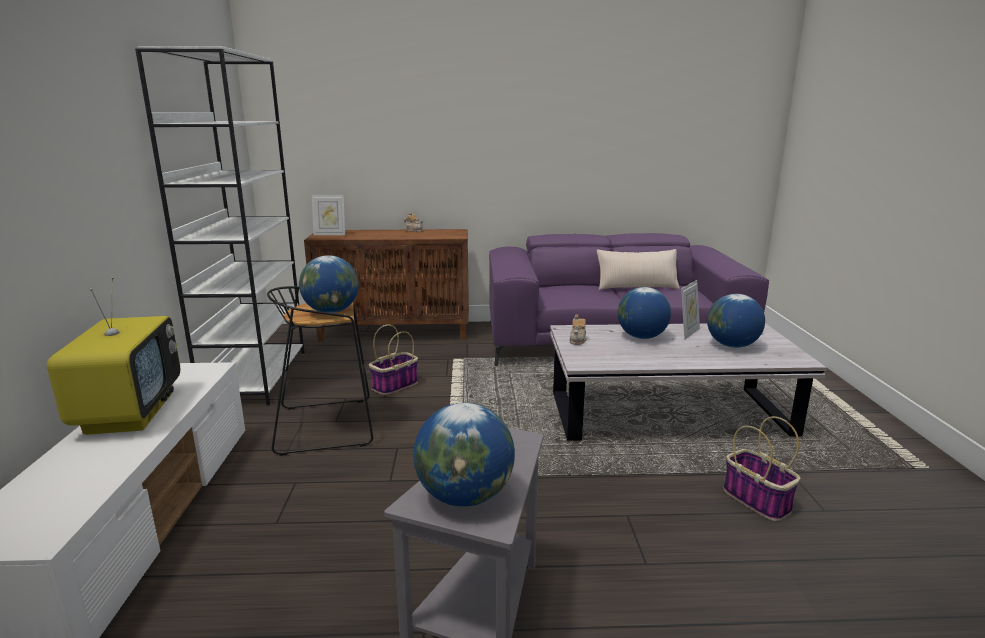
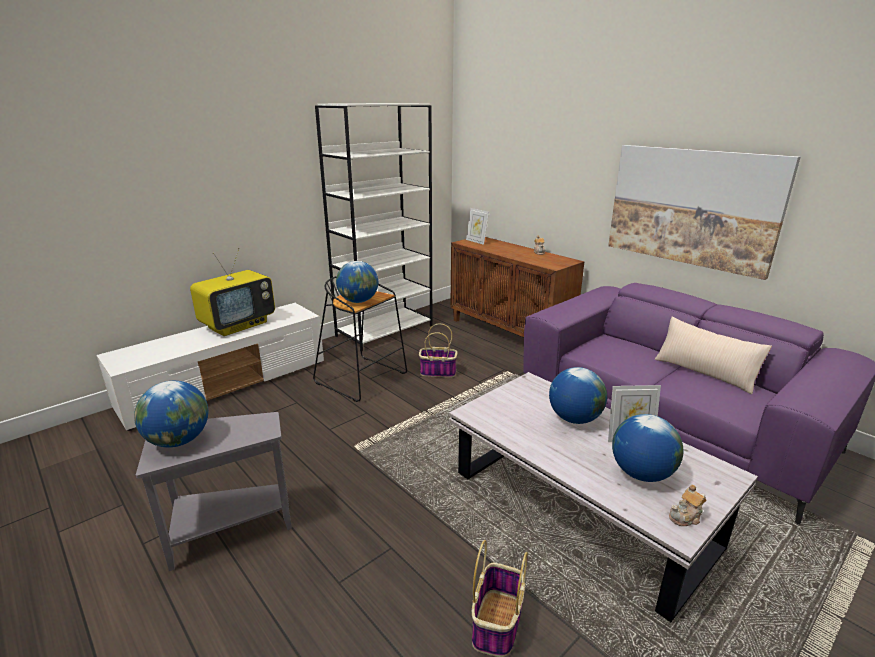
camera: 50 degrees right, 5 degrees up
teapot [570,314,587,345] -> teapot moved to [669,484,707,526]
none -> picture [608,145,800,280]

